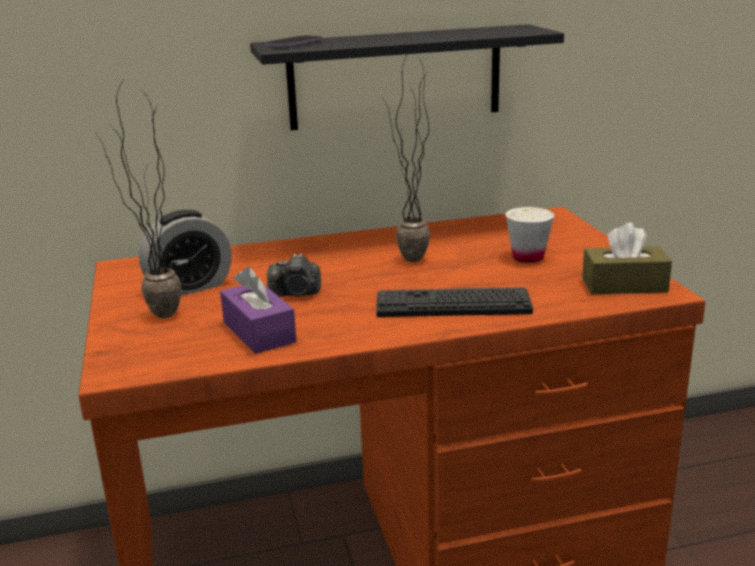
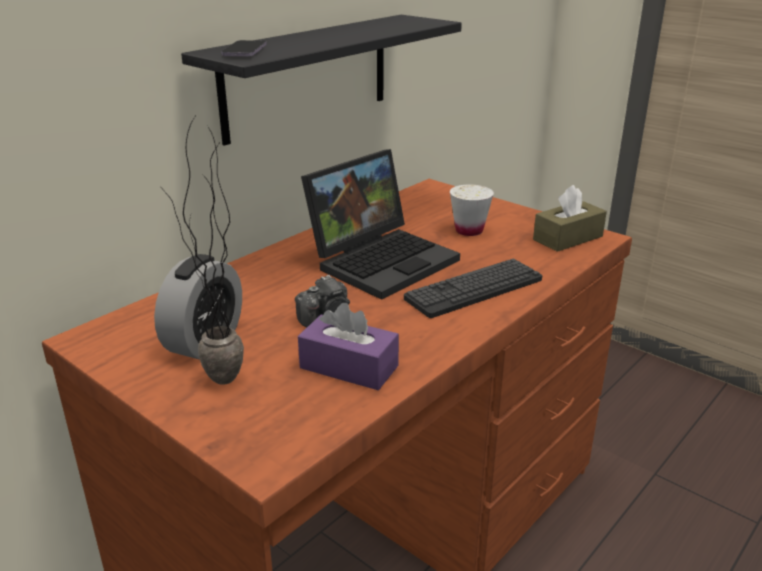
camera: 35 degrees left, 5 degrees up
potted plant [381,49,430,262] -> laptop [301,149,460,300]

